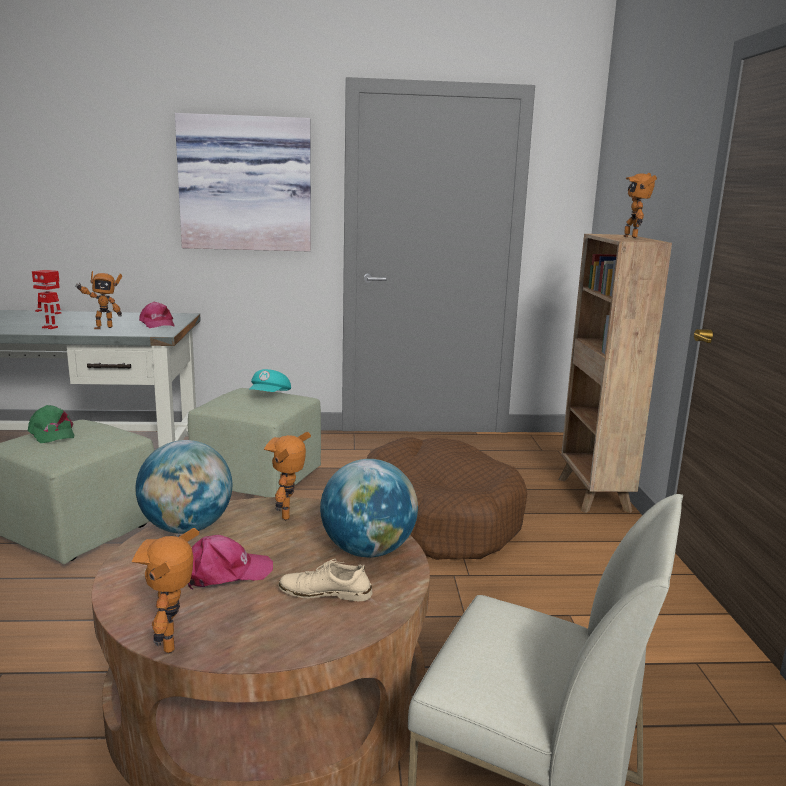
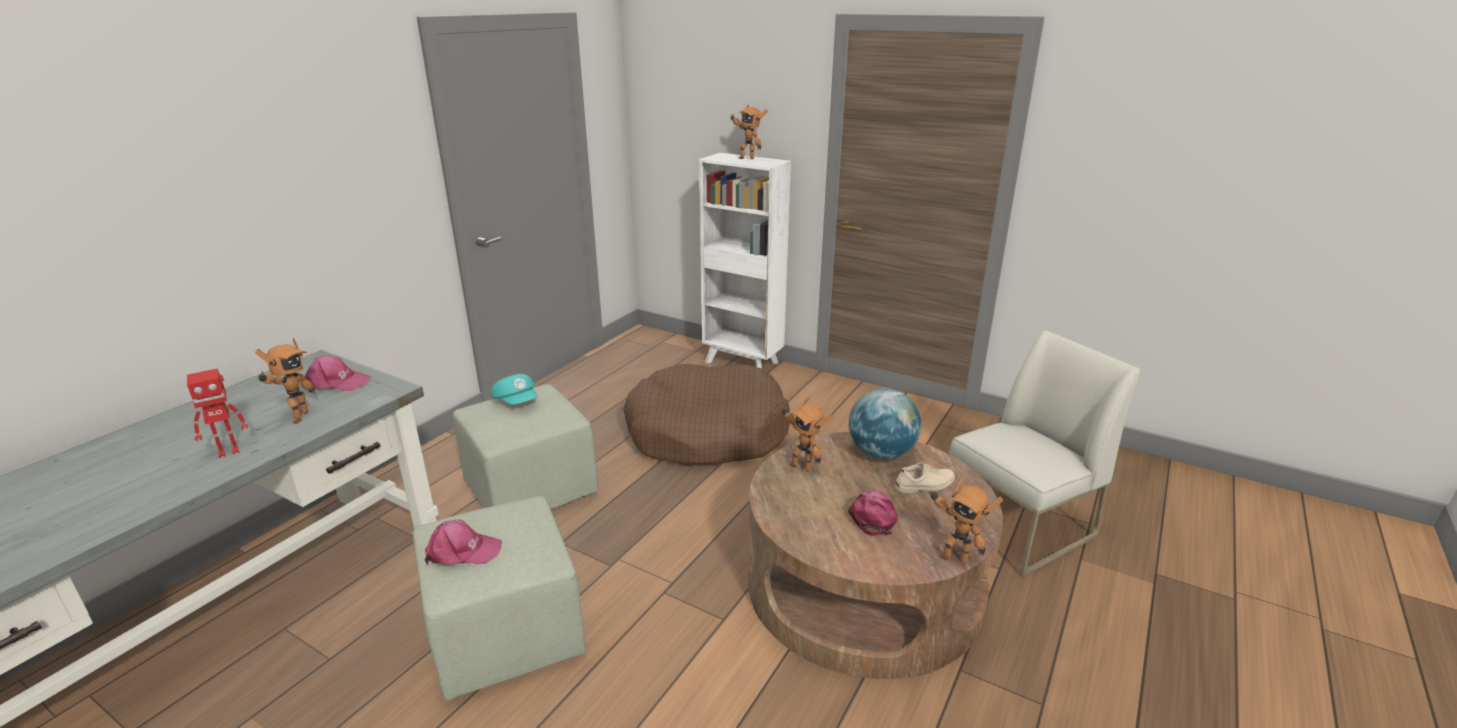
camera: 55 degrees left, 10 degrees up
green cap [28,405,74,443] -> pink cap [425,519,502,565]
globe [135,440,233,534] -> none
picture [175,113,311,252] -> none
beige shoe [278,559,373,601] -> beige shoe turned 150 degrees counterclockwise [895,462,955,493]
brown bookcase [558,234,672,513] -> white bookcase [699,153,791,368]

